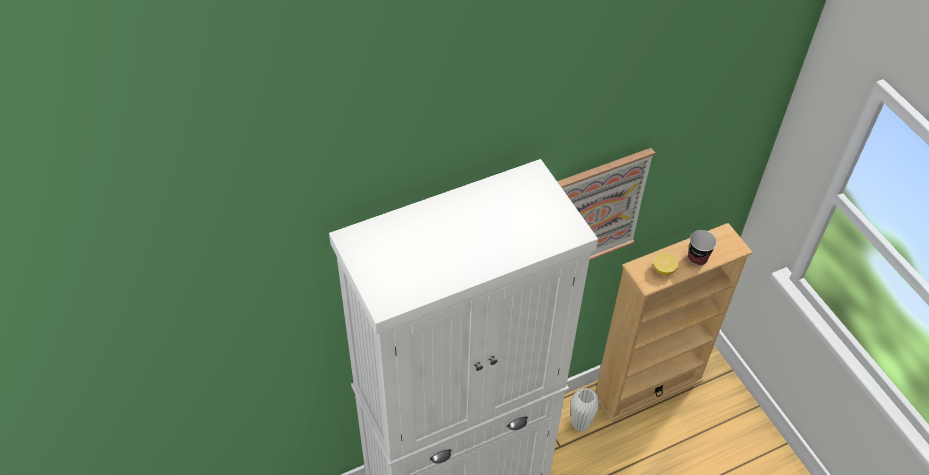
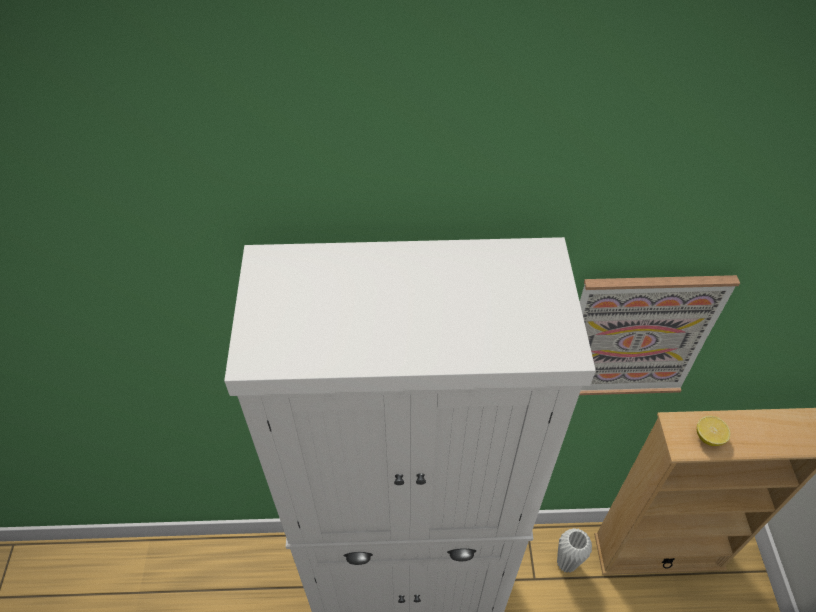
camera: 25 degrees right, 0 degrees up
cup [688,230,717,266] -> none

